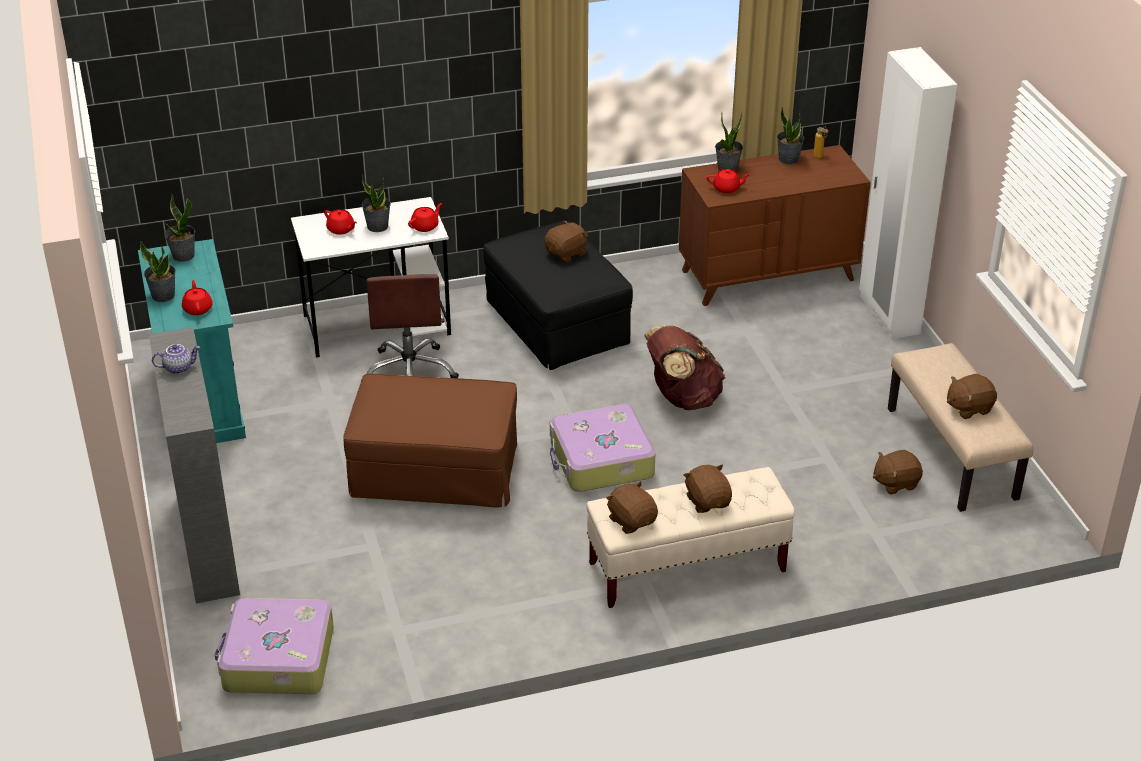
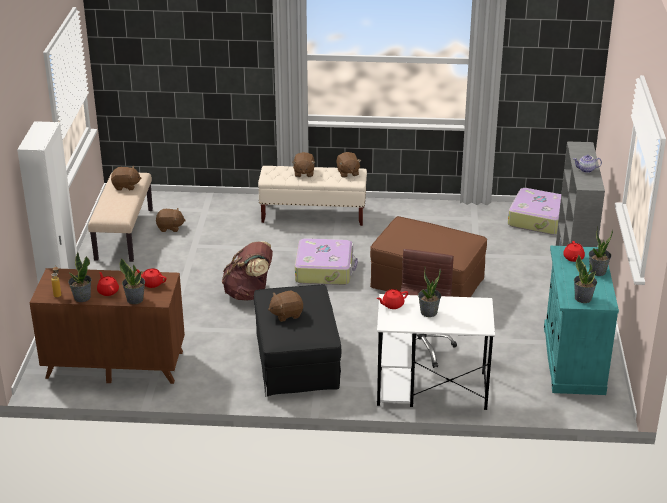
camera: 160 degrees left, 5 degrees down
red teapot [324,209,357,235] -> red teapot moved to [97,272,119,296]

